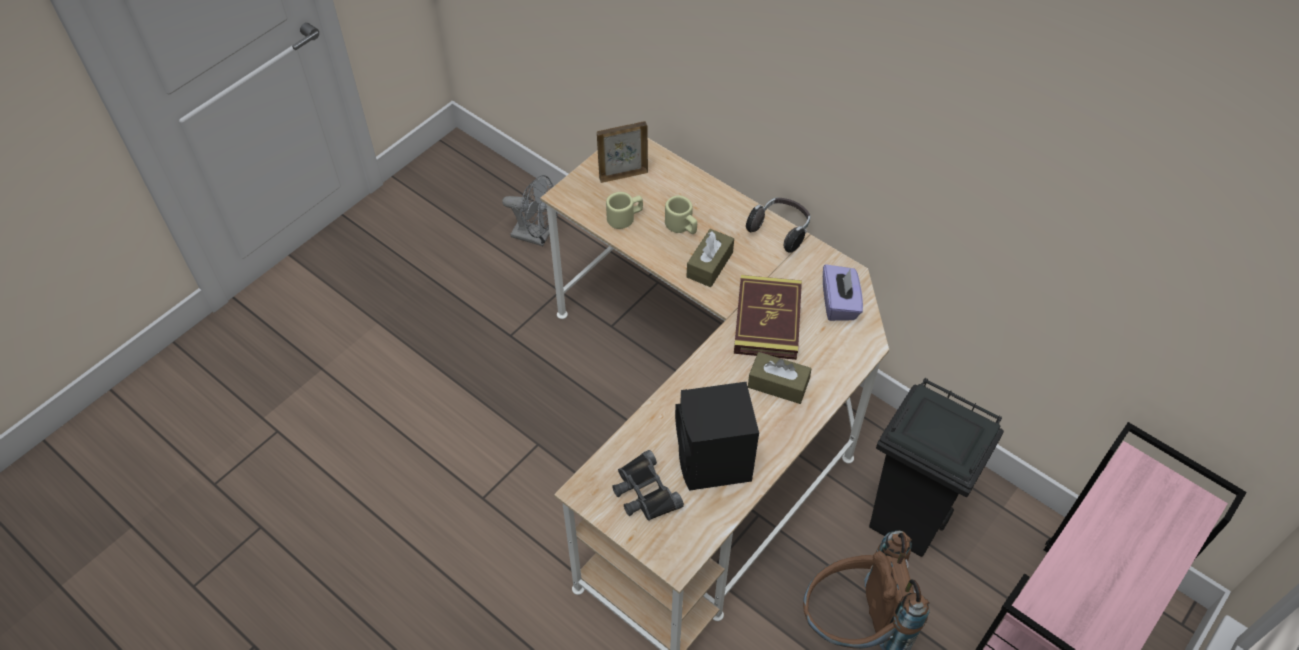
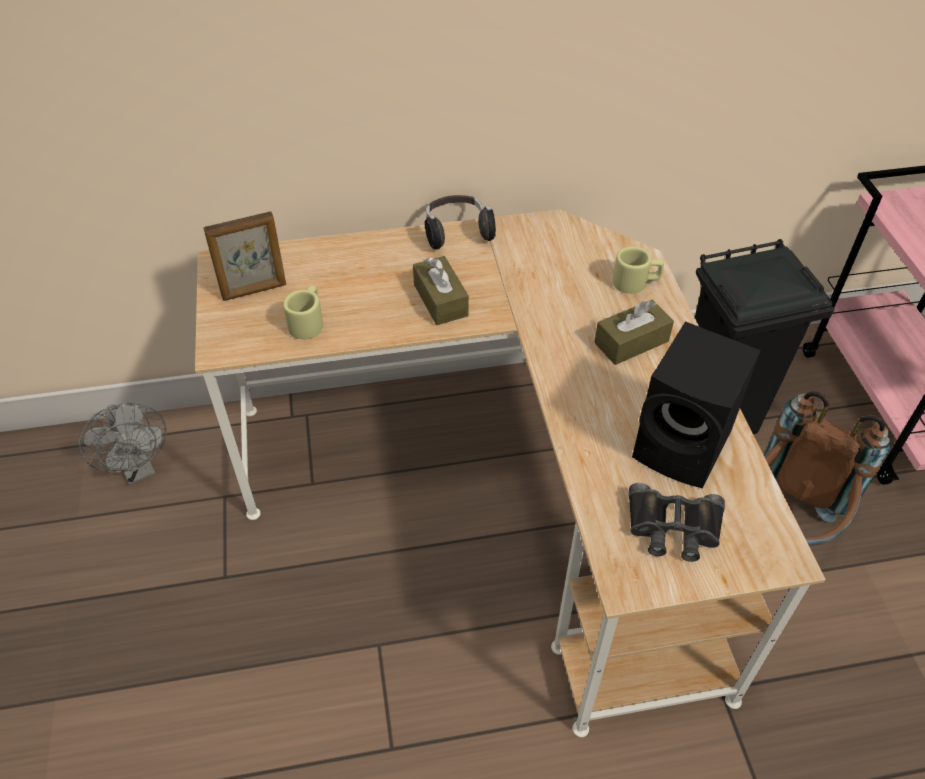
camera: 50 degrees left, 5 degrees down
grey fan [502,175,558,246] -> grey fan turned 90 degrees clockwise [79,403,166,485]
picture frame [597,121,648,183] -> picture frame turned 135 degrees counterclockwise [203,212,286,301]
beige mug [665,195,697,234] -> beige mug moved to [612,246,664,293]
book [734,275,802,360] -> none
purple tissue box [823,264,863,321] -> none

